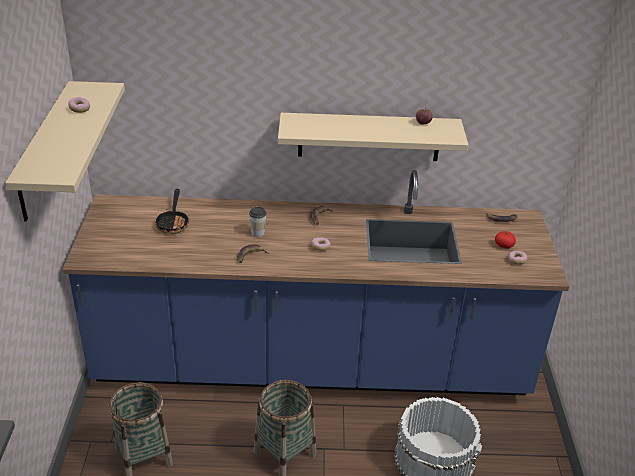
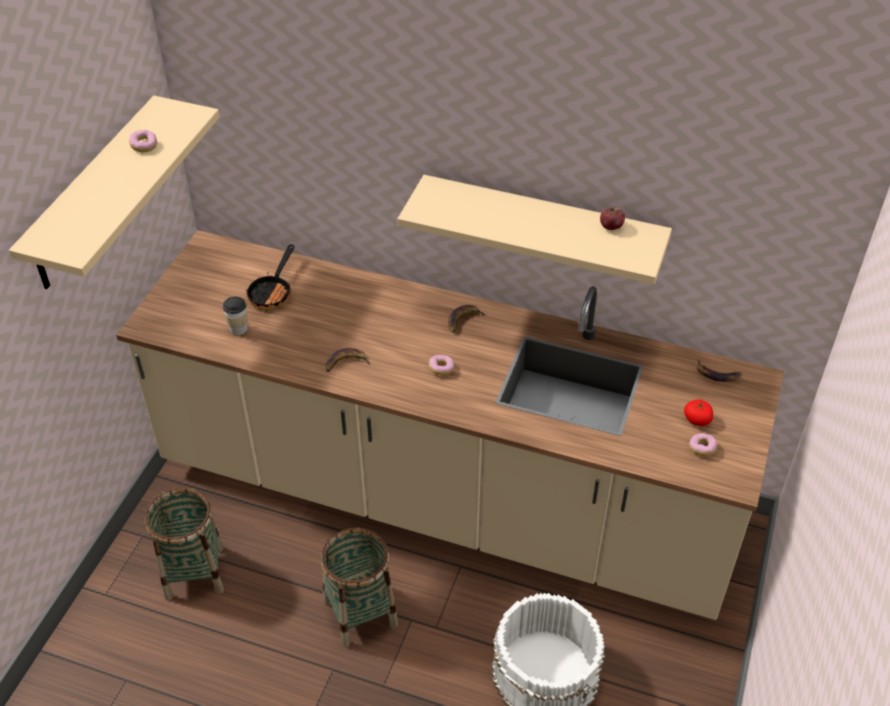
camera: 20 degrees right, 10 degrees up
blue counter [62,170,569,396] -> beige counter [116,230,784,620]
cup [249,207,267,237] -> cup moved to [223,296,248,335]

